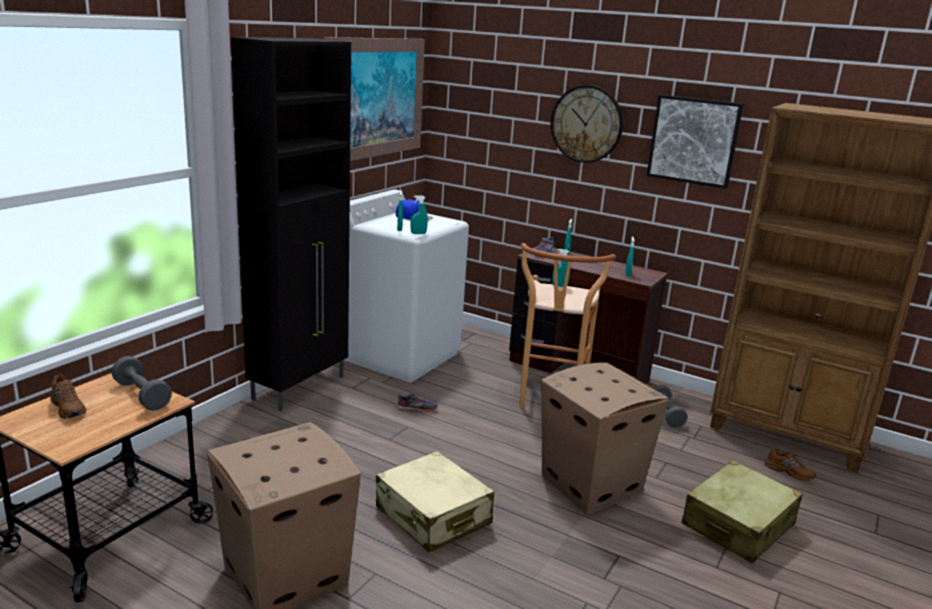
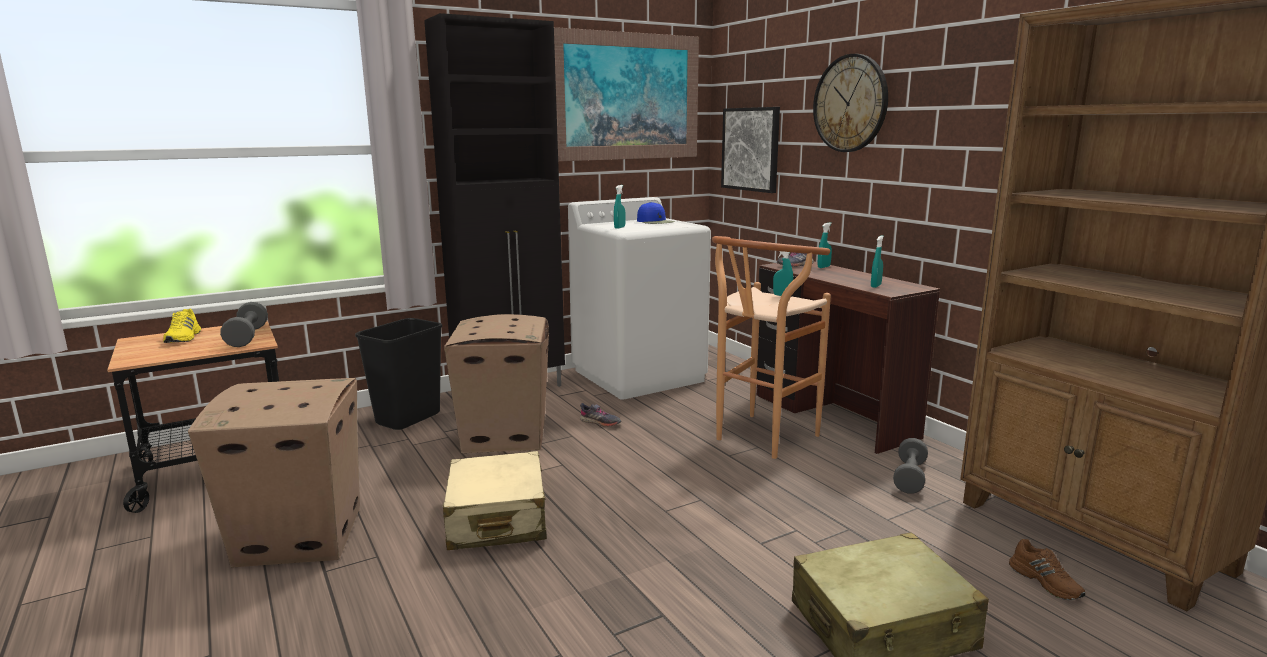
camera: 30 degrees right, 5 degrees down
brown shoe [50,374,86,419] -> yellow shoe [163,309,201,343]
turquoise spray bottle [411,195,428,234] -> none
cardboard box [541,362,669,514] -> cardboard box moved to [444,314,549,453]
picture [647,94,744,189] -> picture moved to [721,107,780,193]
none -> black trash can [355,318,443,430]

